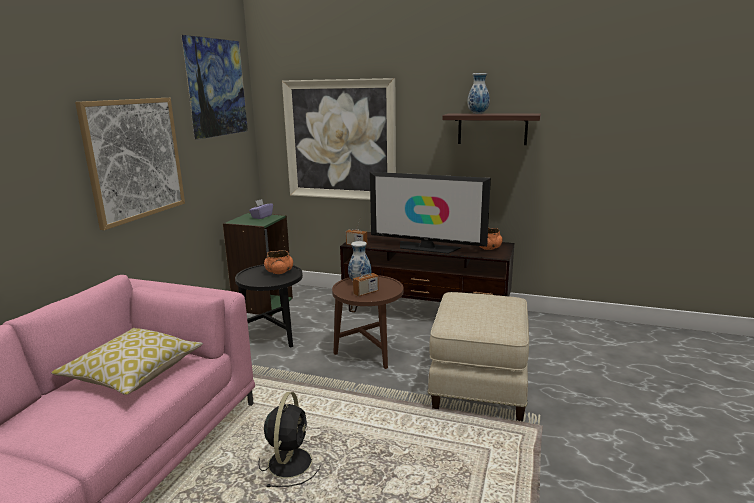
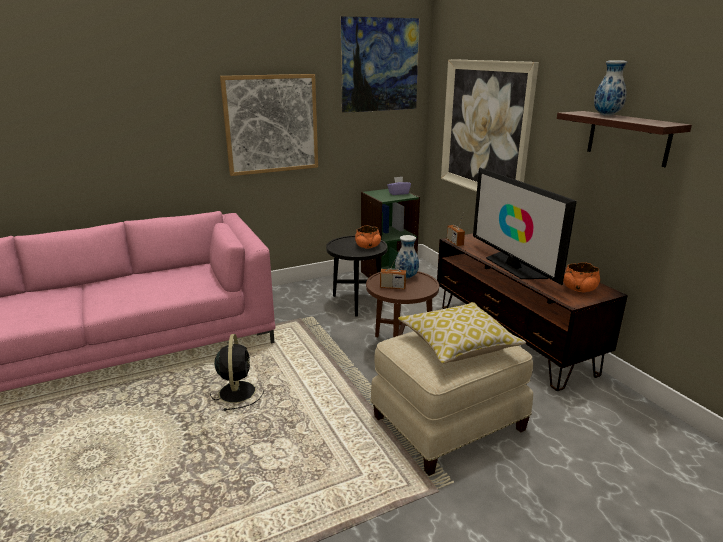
camera: 45 degrees right, 5 degrees up
pillow [51,328,203,395] -> pillow moved to [398,302,526,364]
black fan [258,392,320,487] -> black fan turned 60 degrees counterclockwise [210,334,264,411]

